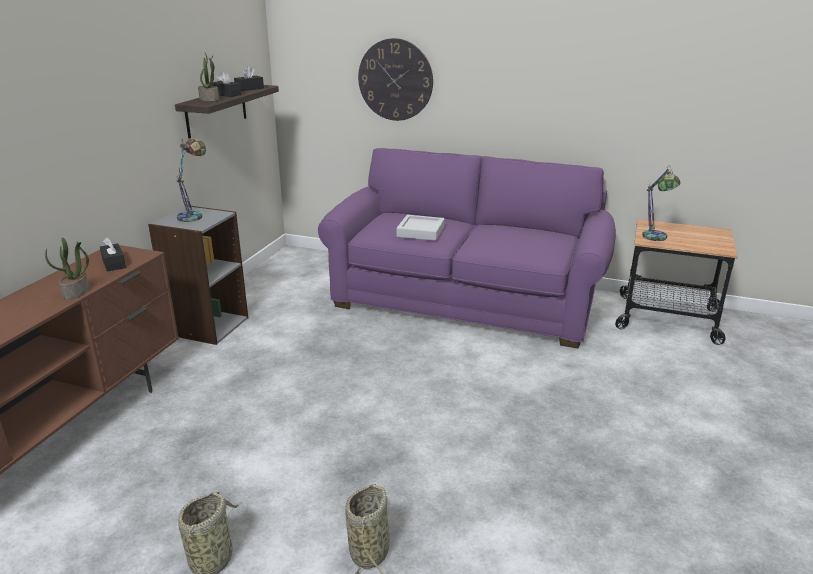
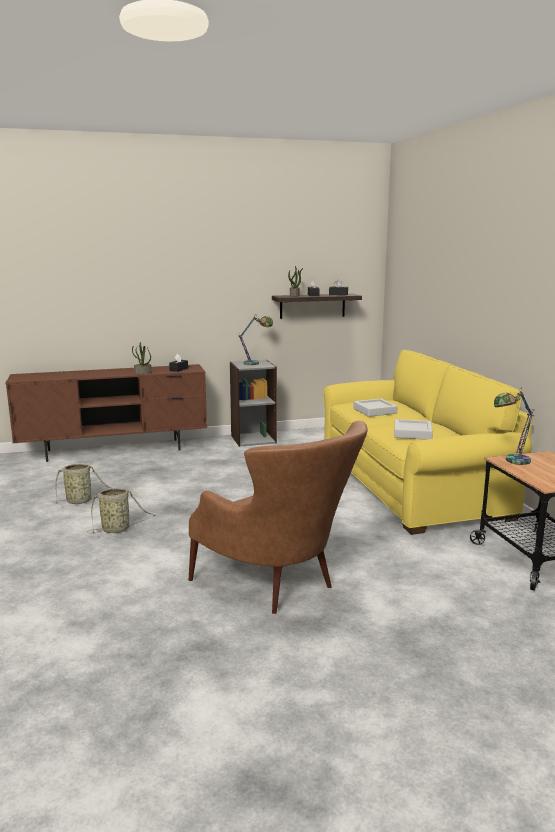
camera: 55 degrees right, 10 degrees down
purple sofa [318,148,616,348] -> yellow sofa [323,350,533,535]
wall clock [358,38,433,121] -> none
none -> brown armchair [189,421,368,614]
none -> grey tray [394,419,433,440]

